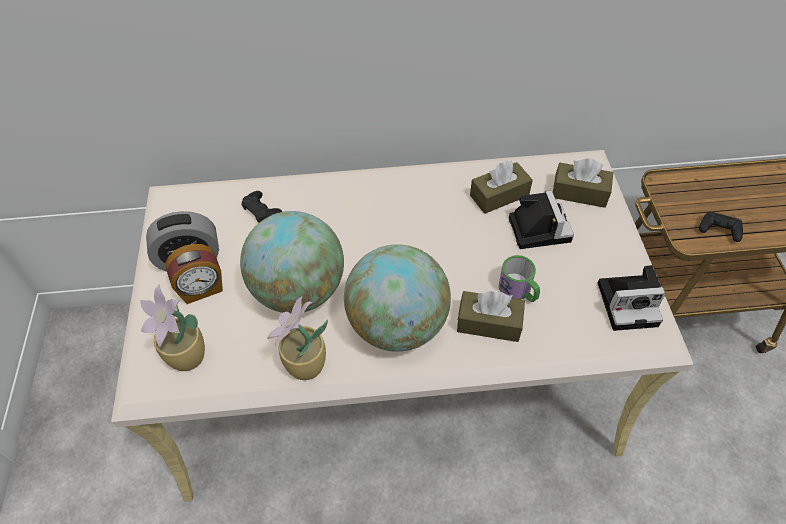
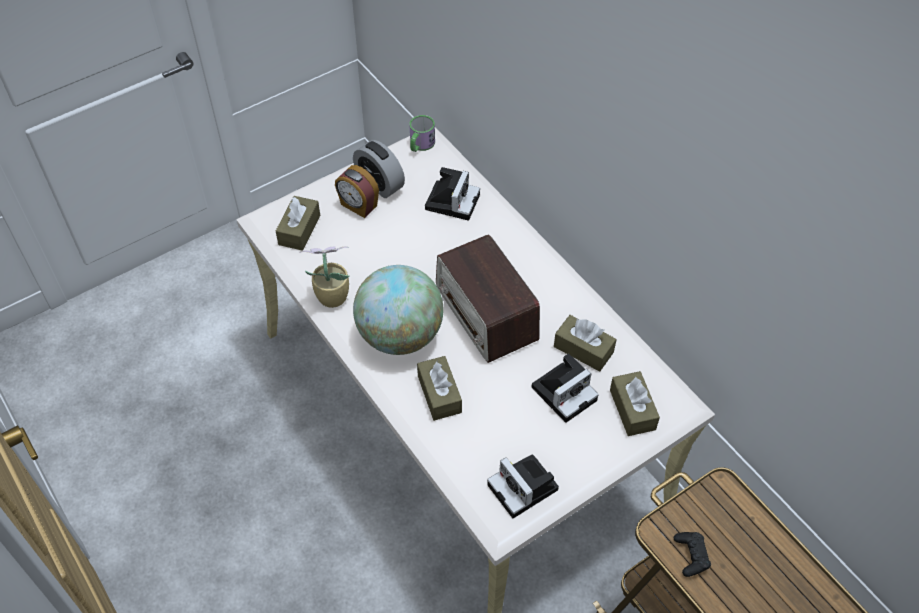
camera: 60 degrees right, 0 degrees up
potted plant [140,284,205,371] -> brown tissue box [276,196,320,251]
globe [240,211,344,314] -> none
black game controller [241,191,282,223] -> camera [425,167,480,221]
mug [499,255,540,302] -> mug moved to [409,115,435,152]
none -> radio [436,234,540,363]

